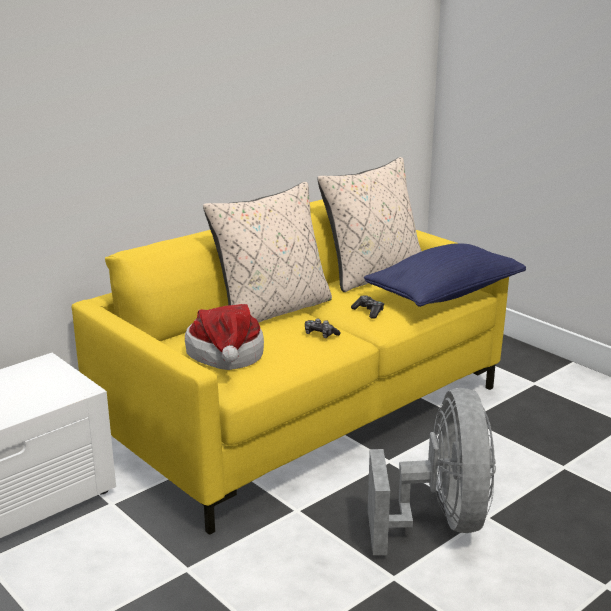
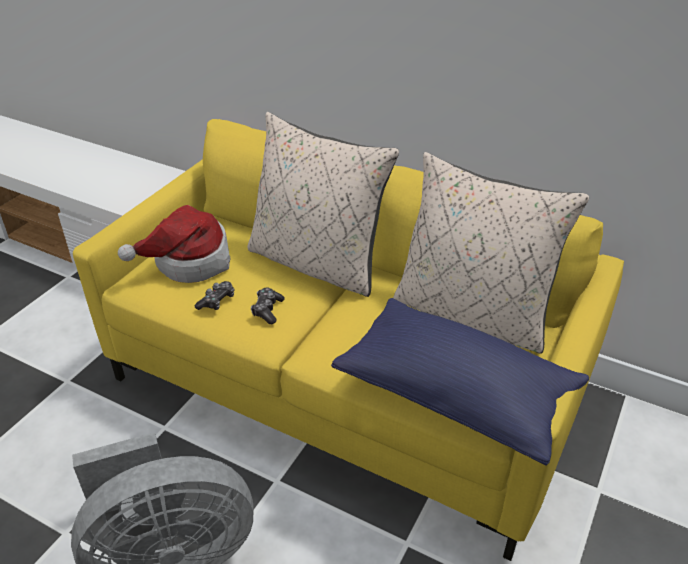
camera: 70 degrees right, 15 degrees up
game controller [351,295,384,319] -> game controller moved to [195,281,234,310]

